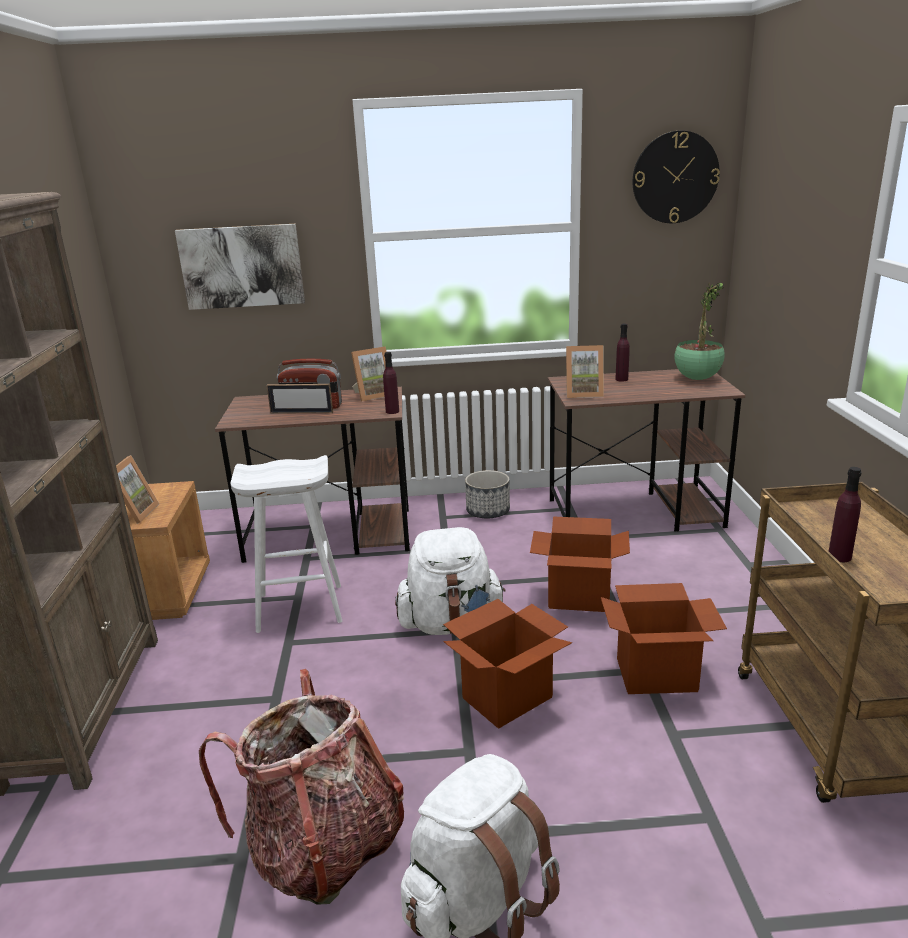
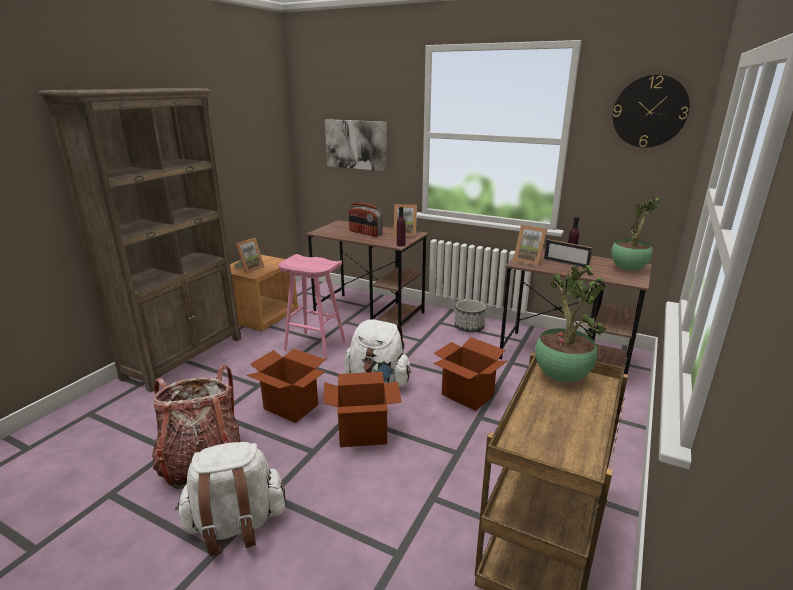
camera: 30 degrees right, 0 degrees up
white stool [230,455,342,633] -> pink stool [279,254,346,360]
picture frame [266,384,333,413] -> picture frame moved to [544,239,593,268]
cardboard box [601,583,727,694] -> cardboard box moved to [246,349,326,423]
purple bottle [829,467,862,562] -> none
none -> potted plant [535,265,607,382]

